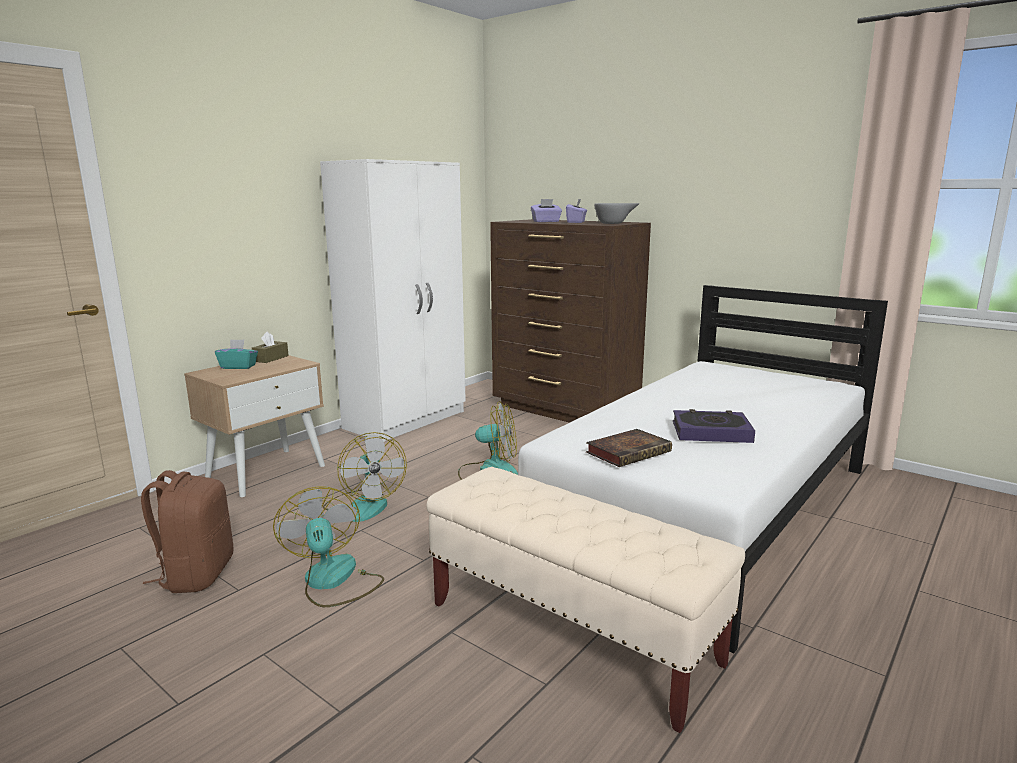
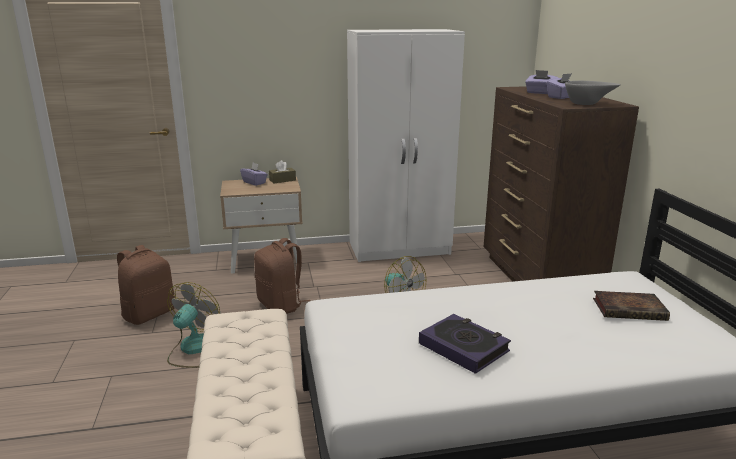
camera: 40 degrees right, 5 degrees up
turquoise tissue box [215,339,258,369] -> purple tissue box [240,163,268,186]
fan [323,432,407,522] -> brown backpack [254,238,310,314]
book [586,429,672,467] -> book moved to [593,291,670,321]

